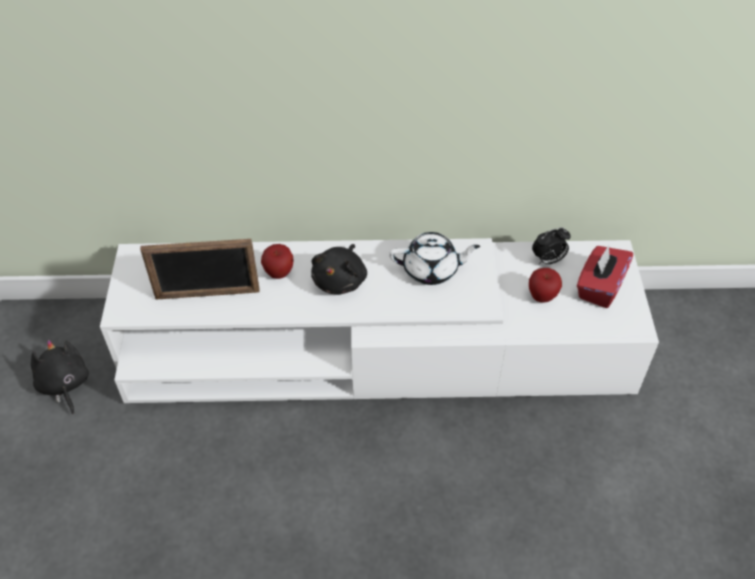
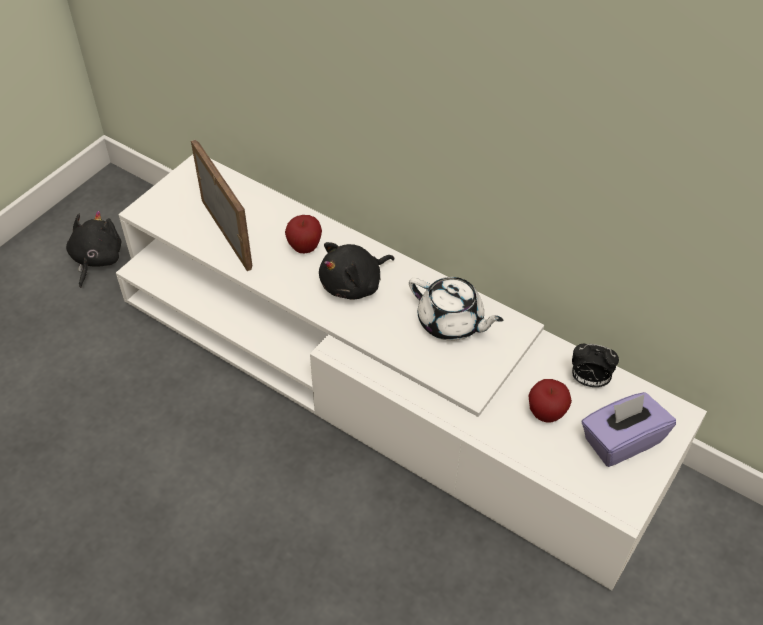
camera: 35 degrees right, 0 degrees up
picture frame [140,239,260,299] -> picture frame turned 150 degrees counterclockwise [191,140,252,271]
red tissue box [577,245,633,308] -> purple tissue box [582,392,676,467]

